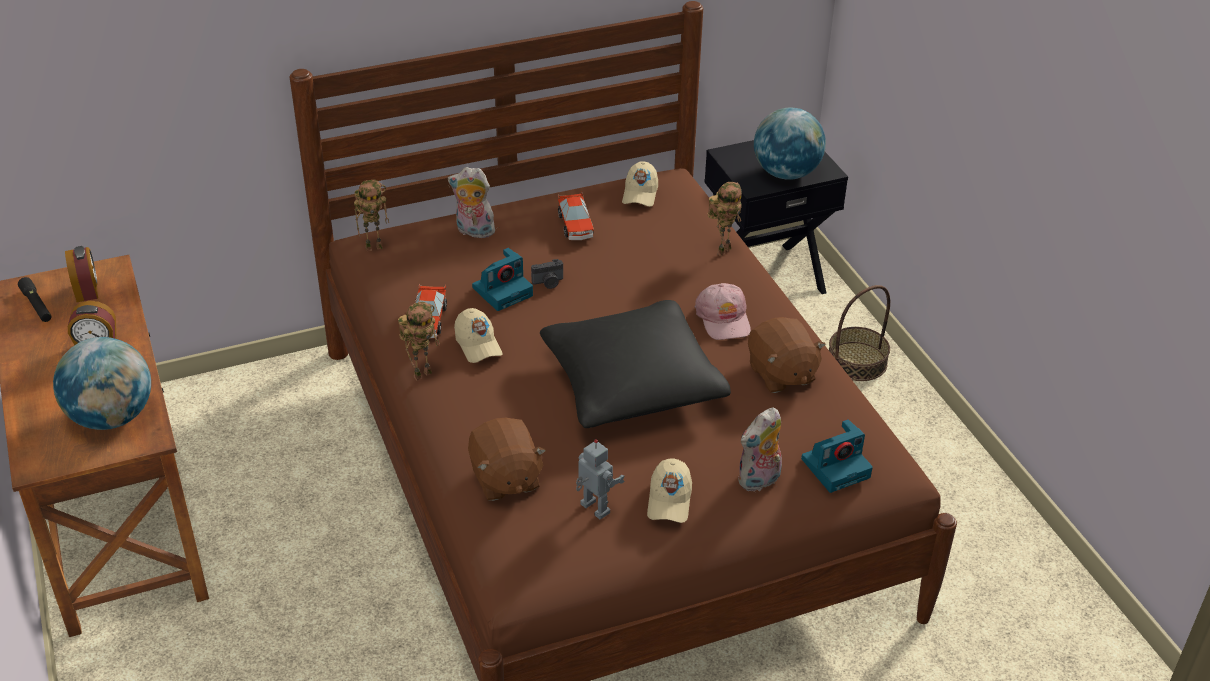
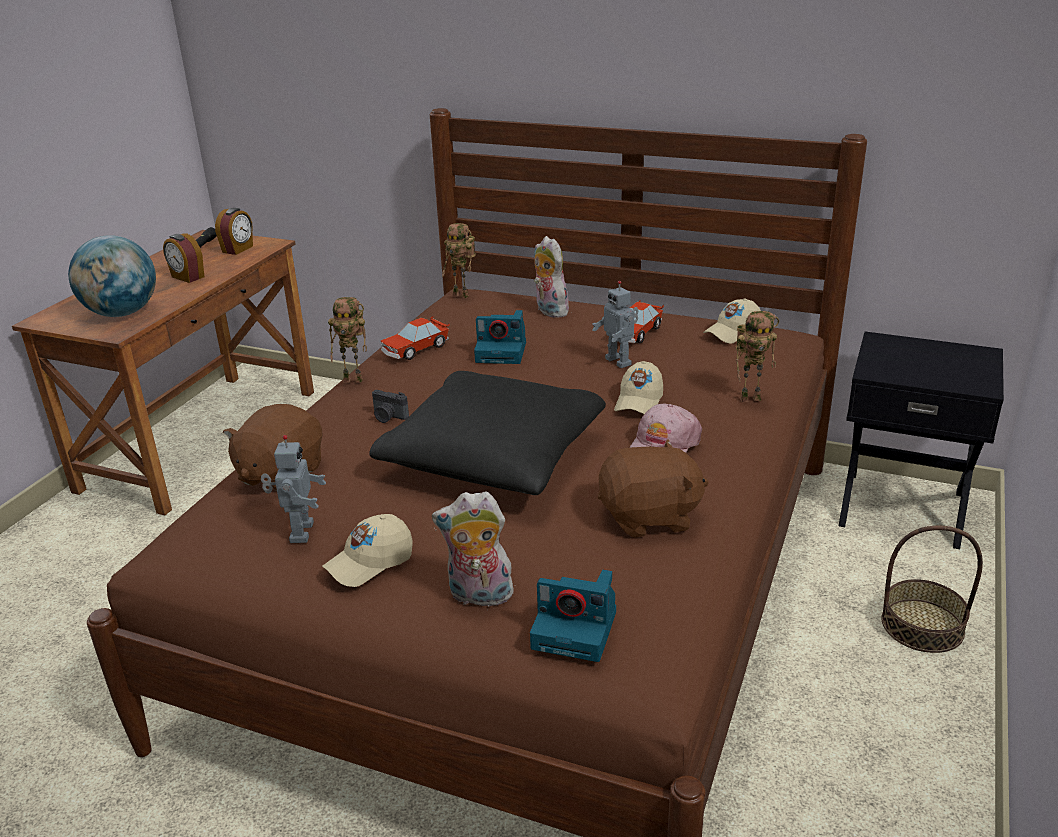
camera: 45 degrees right, 10 degrees down
beige cap [454,308,502,363] -> beige cap moved to [614,361,663,414]
camera [531,259,563,289] -> camera moved to [372,390,409,423]
brown plush toy [748,317,826,393] -> brown plush toy turned 120 degrees counterclockwise [598,439,709,538]
globe [754,107,826,180] -> none
none -> toy robot [592,281,638,368]

